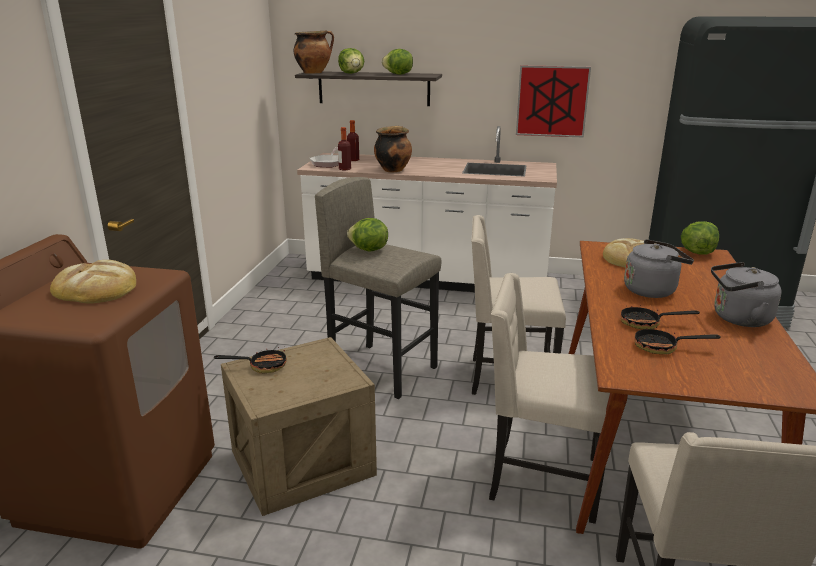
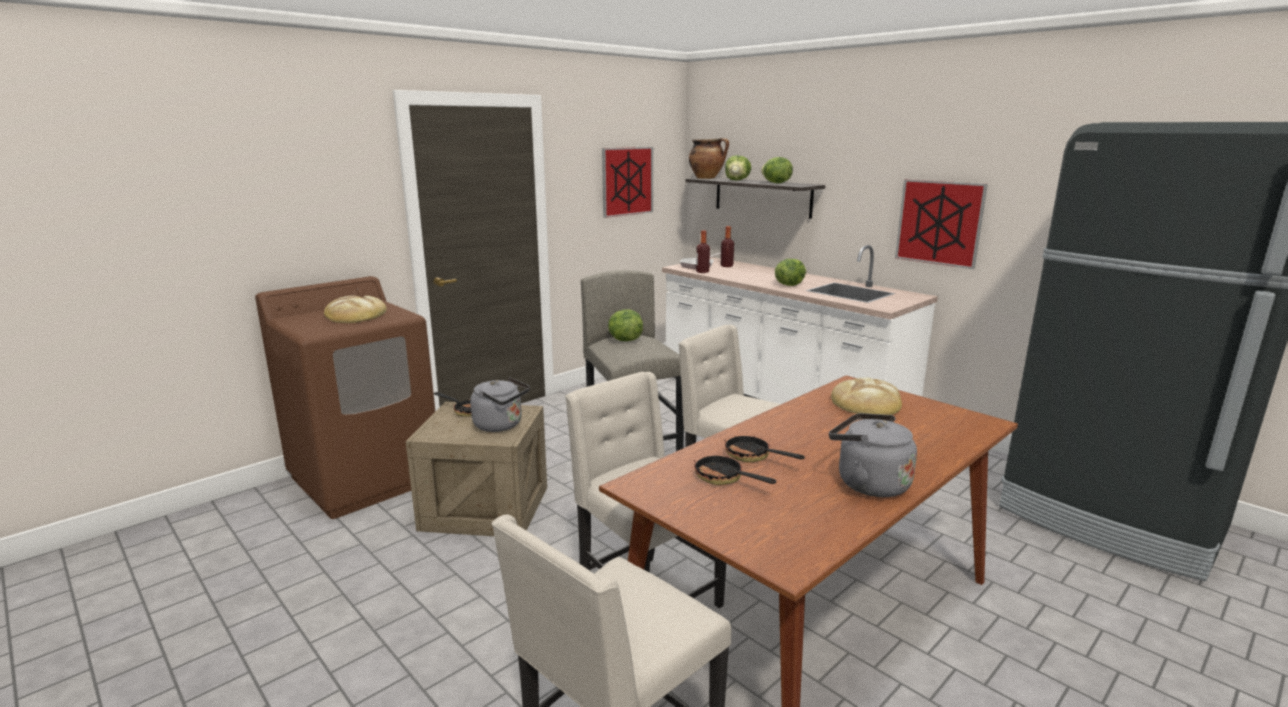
camera: 35 degrees right, 5 degrees down
cooking pot [374,126,412,172] -> none
grey kettle [624,239,694,298] -> grey kettle moved to [470,377,530,432]
lettuce [681,221,719,255] -> lettuce moved to [775,259,807,286]
none -> picture [602,147,653,218]

